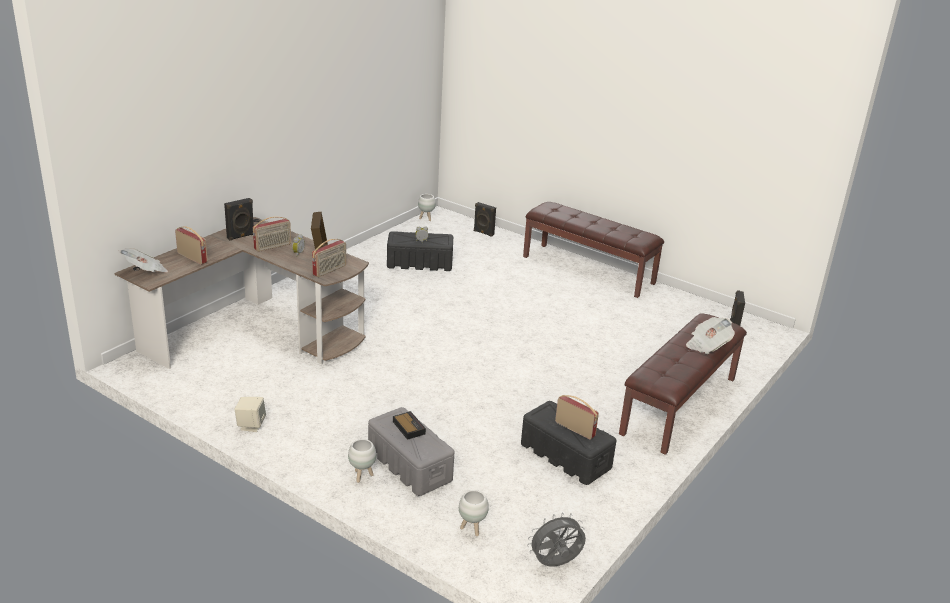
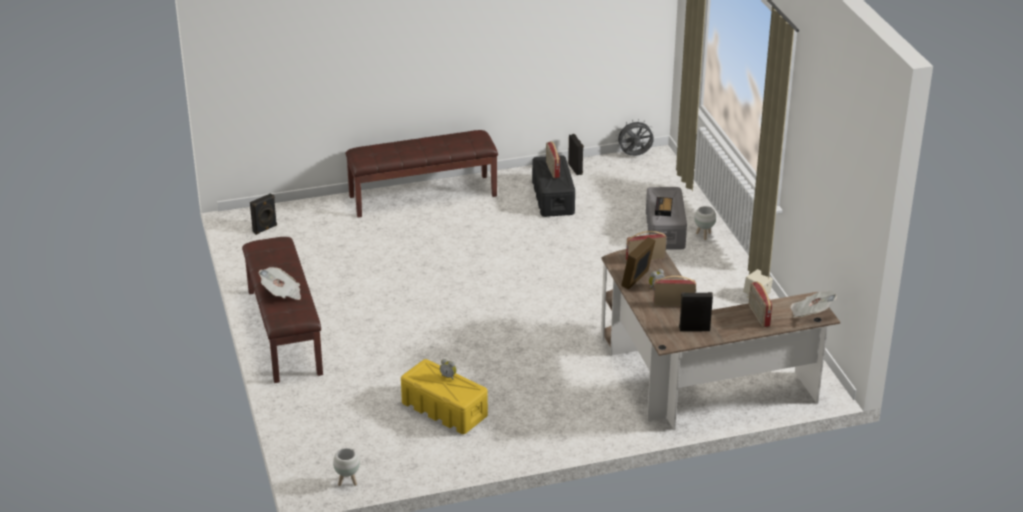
camera: 140 degrees left, 5 degrees up
black storage box [387,231,453,271] -> yellow storage box [401,359,488,434]
white planter [459,490,489,536] -> none
black speaker [474,202,496,237] -> black speaker moved to [568,134,584,175]
grey fan [527,512,586,566] -> grey fan turned 150 degrees clockwise [616,119,654,156]
newspaper [686,317,735,354] -> newspaper moved to [259,267,301,300]

